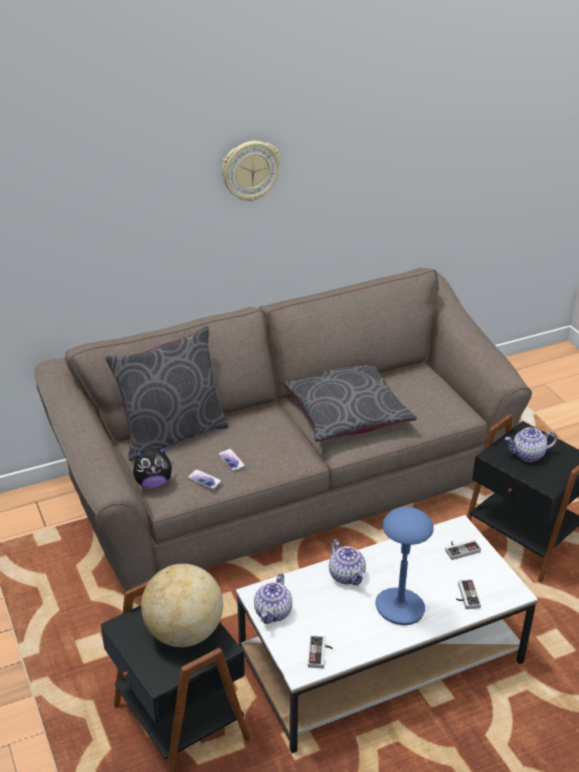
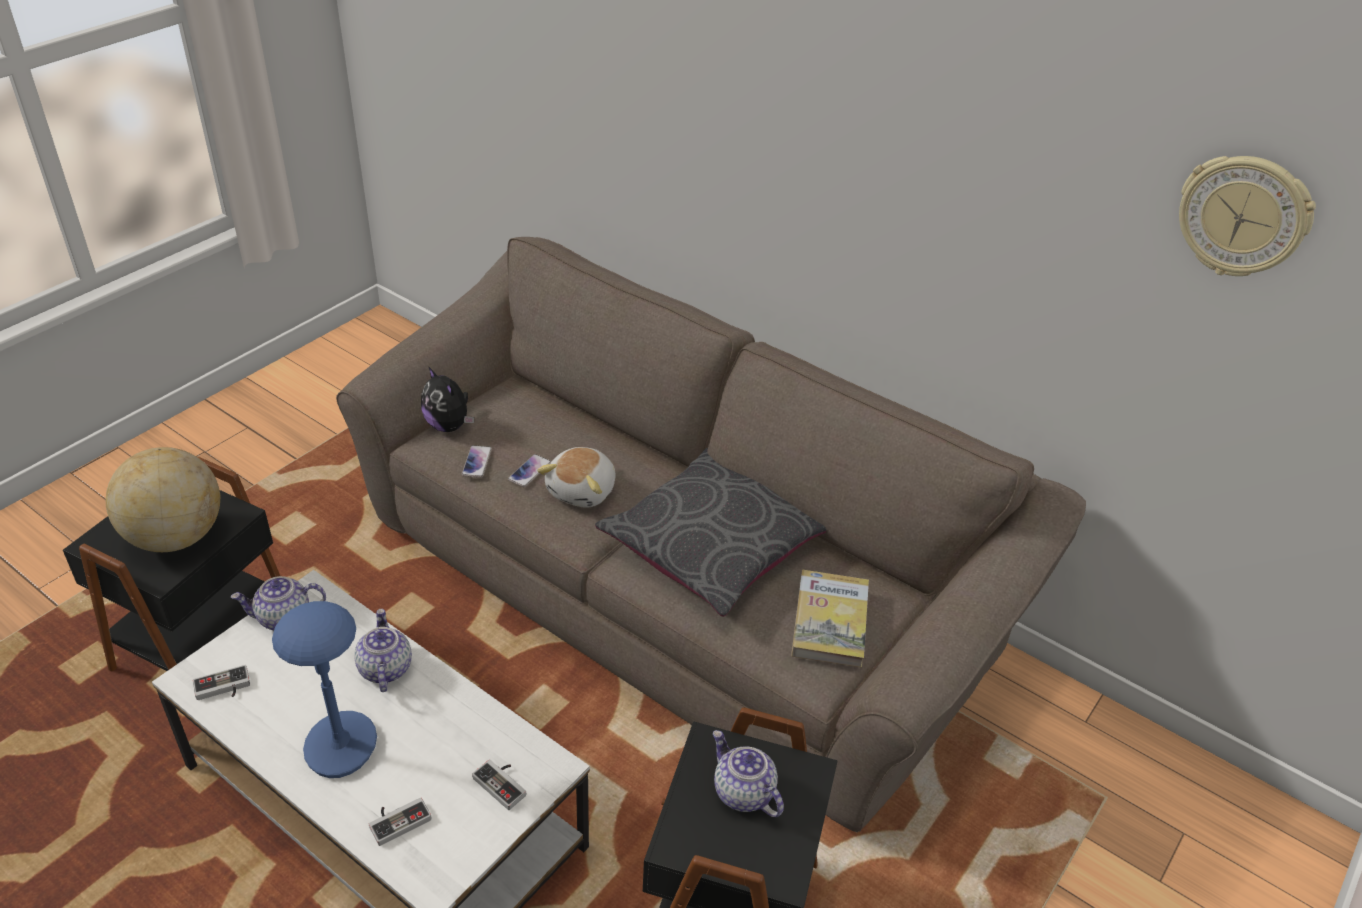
camera: 60 degrees right, 5 degrees up
grey pillow [105,326,228,461] -> none
wall clock [222,141,281,202] -> wall clock moved to [1179,156,1316,276]
teapot [329,539,366,586] -> teapot turned 135 degrees clockwise [354,609,412,692]
none -> plush toy [537,447,615,508]
none -> book [791,570,869,668]

